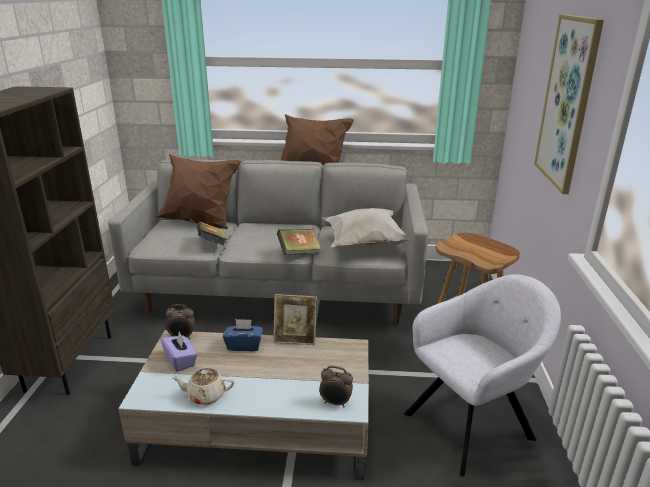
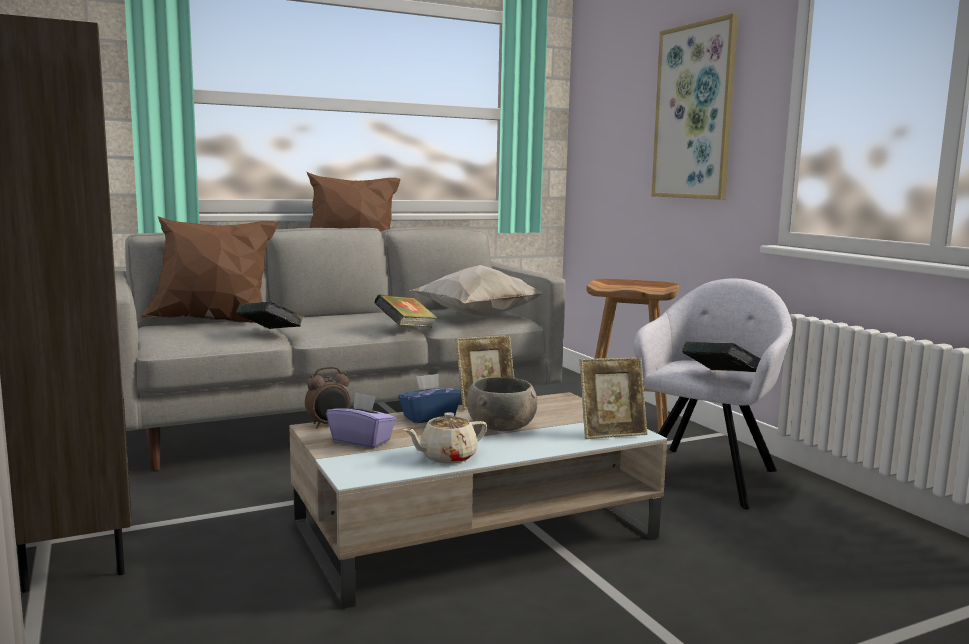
camera: 30 degrees left, 15 degrees down
alarm clock [319,366,353,407] -> picture frame [580,357,647,439]
none -> grey bowl [467,377,538,431]
none -> book [682,341,760,372]

